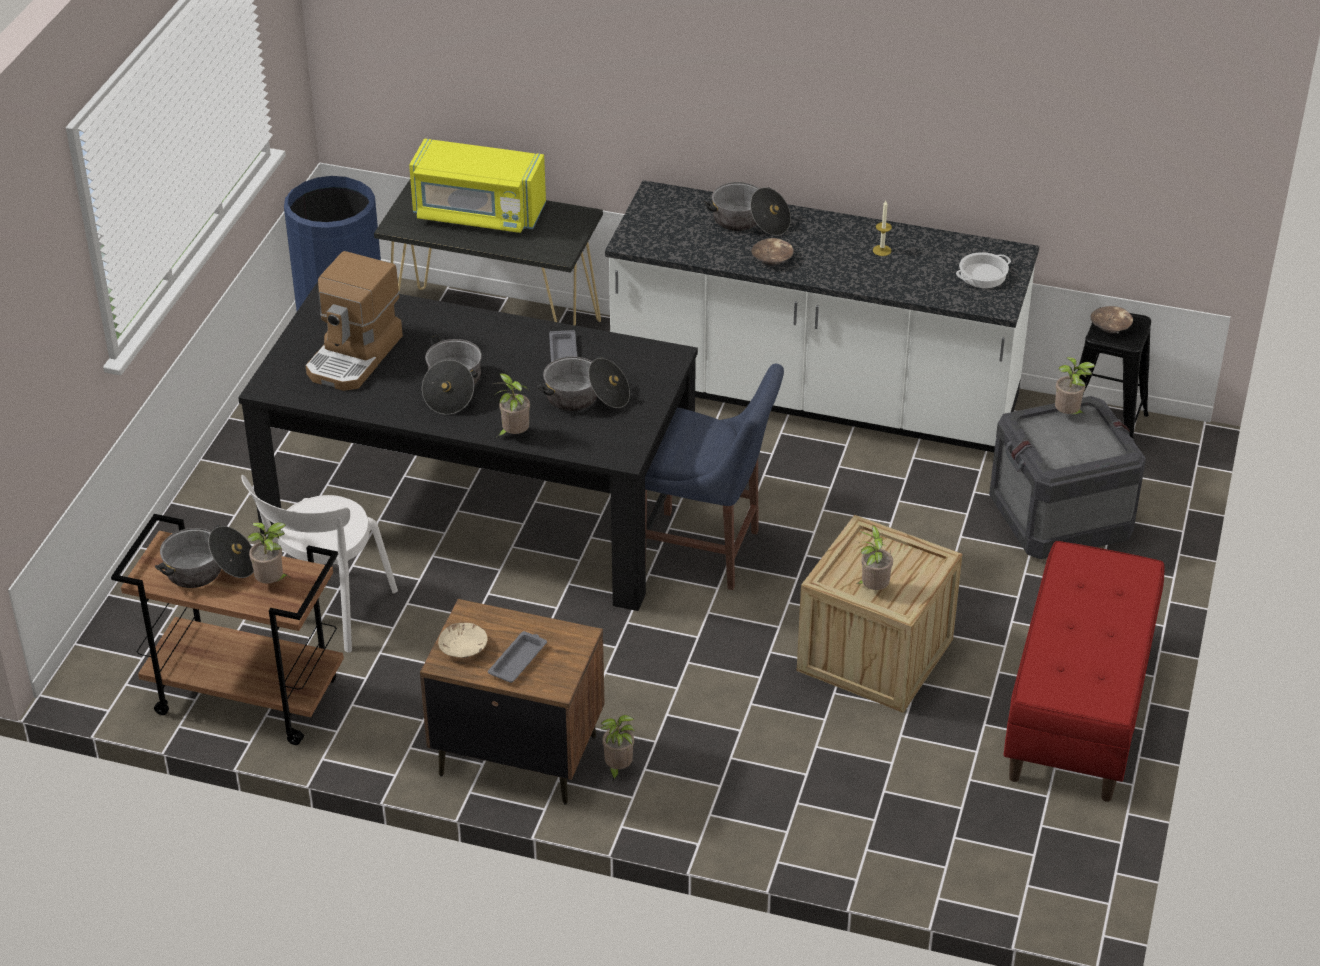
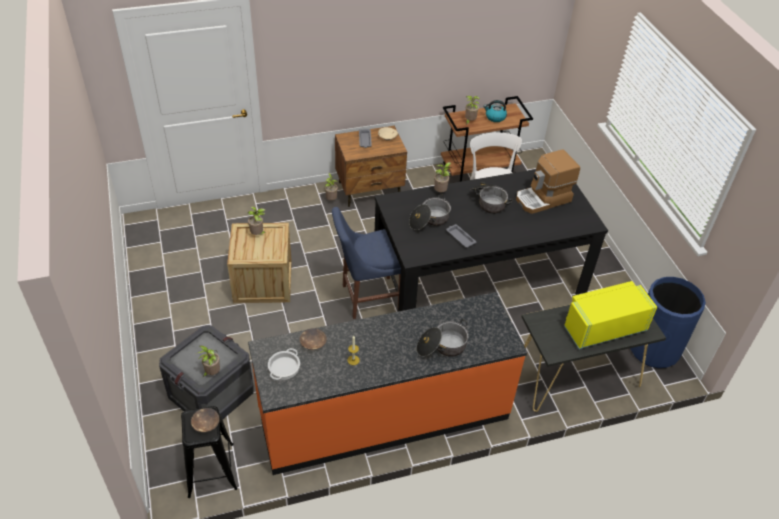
camera: 145 degrees right, 5 degrees up
cooking pot [155,525,254,588] -> kettle [483,100,507,122]
coffee machine [306,251,403,391] -> coffee machine turned 105 degrees counterclockwise [516,150,580,214]
white counter [605,180,1039,452] -> orange counter [248,292,527,475]
brown bowl [751,238,794,266] -> brown bowl moved to [300,328,327,350]
red bench [1004,541,1165,802] -> none

